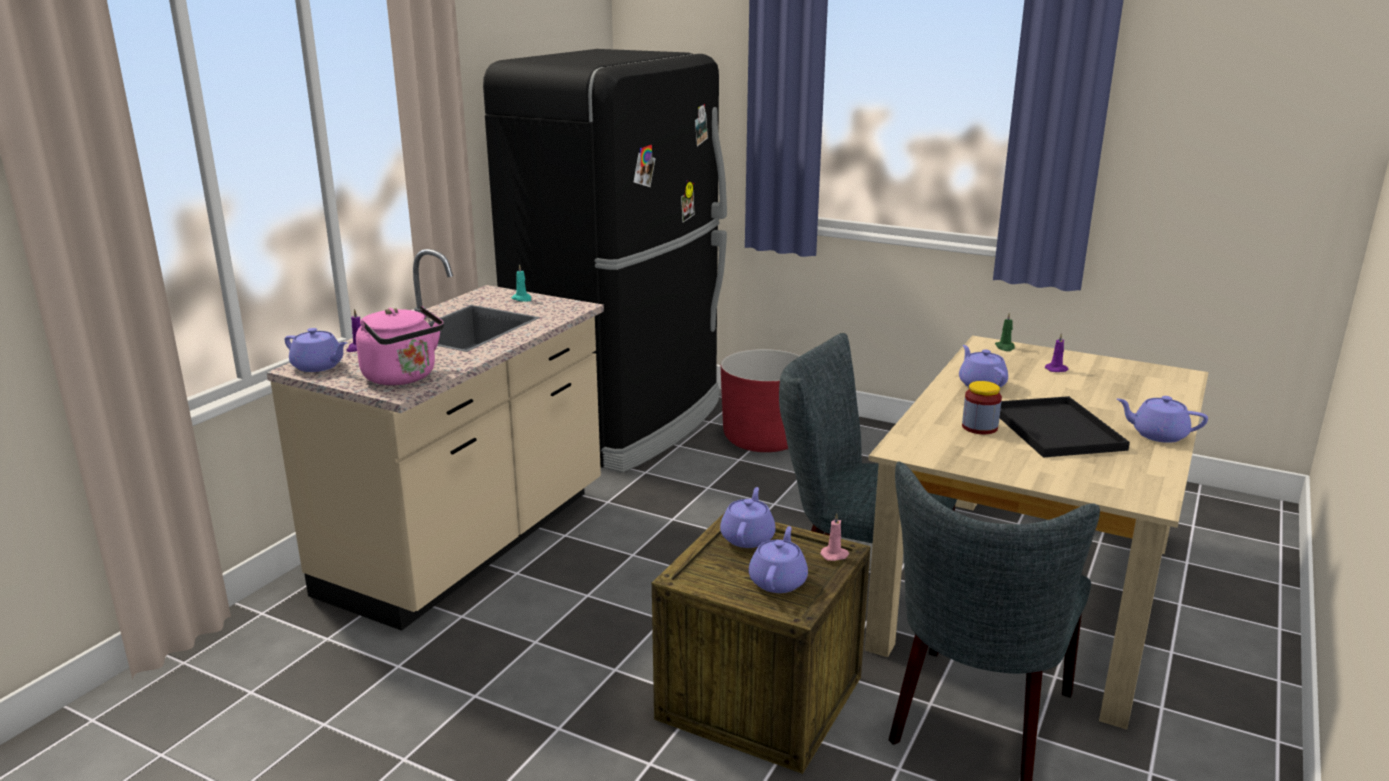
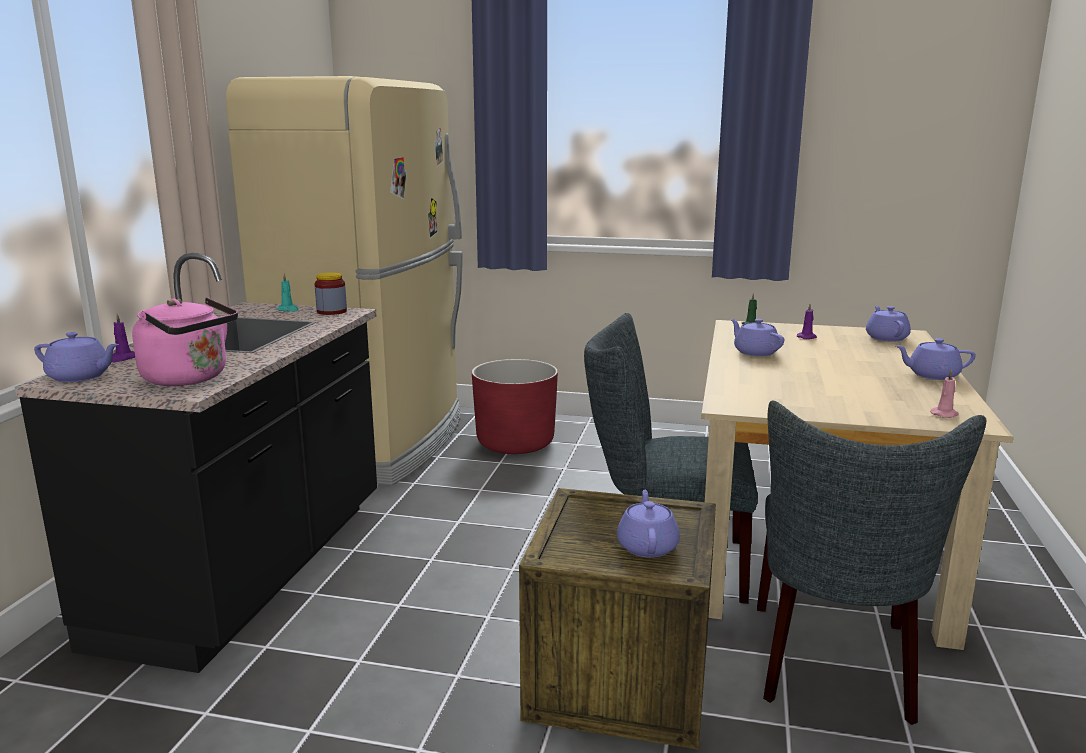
camera: 15 degrees left, 5 degrees down
beige counter [266,249,604,631] -> black counter [15,253,377,673]
black fridge [483,49,727,473] -> beige fridge [226,76,463,486]
purple teapot [720,487,776,548] -> purple teapot moved to [866,306,911,342]
pink candle [820,513,849,561] -> pink candle moved to [930,369,959,418]
jar [962,381,1002,434] -> jar moved to [315,272,347,315]
black tray [1000,396,1130,458] -> none

